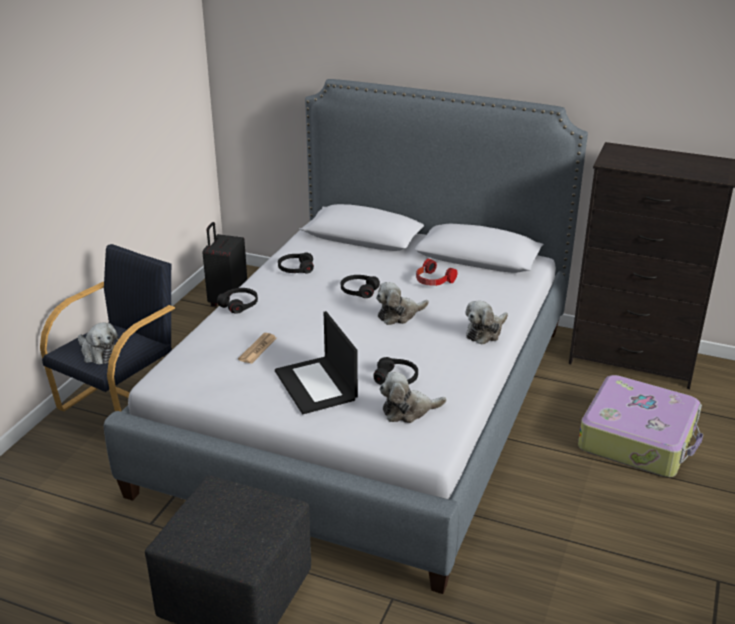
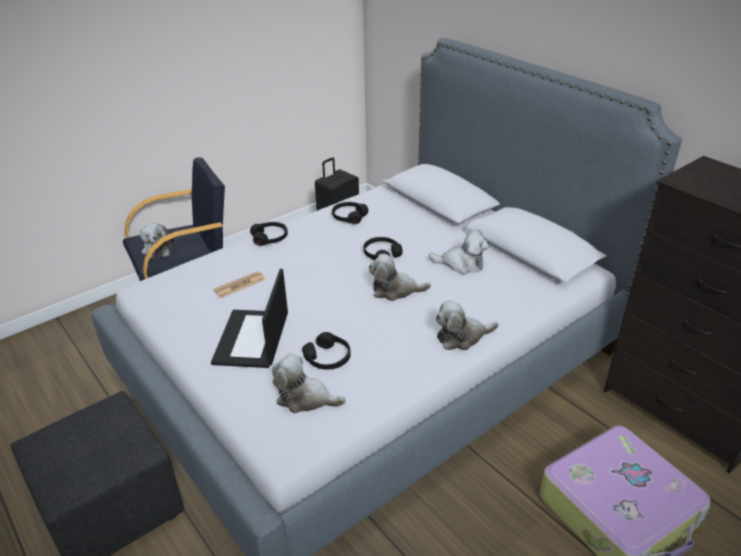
camera: 30 degrees right, 5 degrees up
headphones [416,259,458,286] -> plush toy [429,230,489,275]

